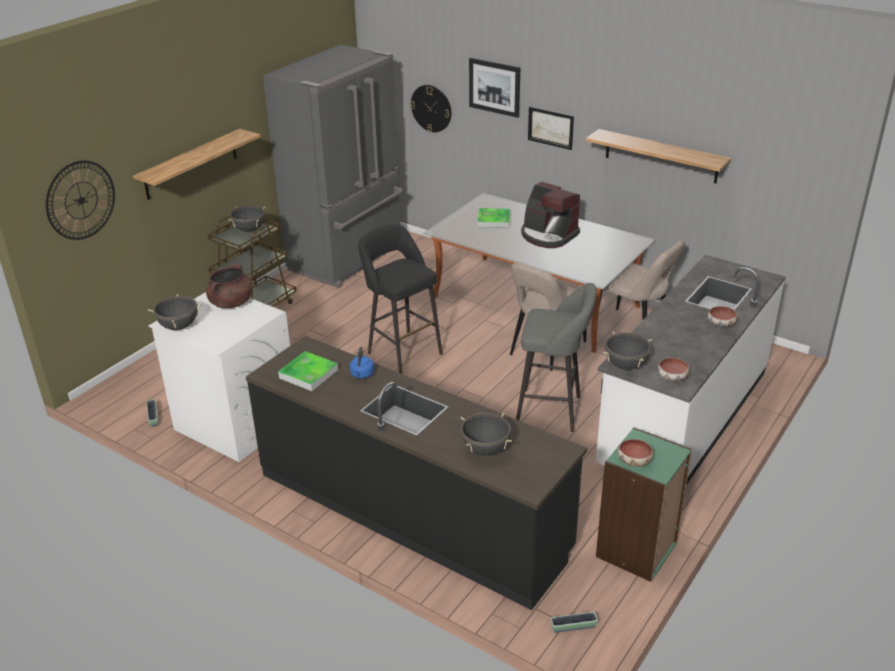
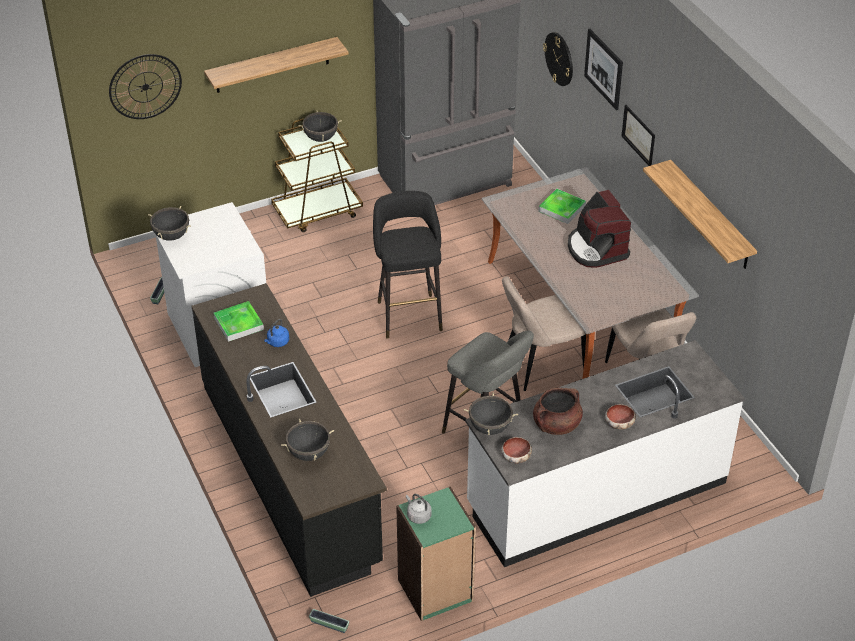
camera: 30 degrees right, 10 degrees up
brown cooking pot [206,264,253,308] -> brown cooking pot moved to [533,388,583,435]
bowl [618,439,653,467] -> grey kettle [406,494,432,524]

